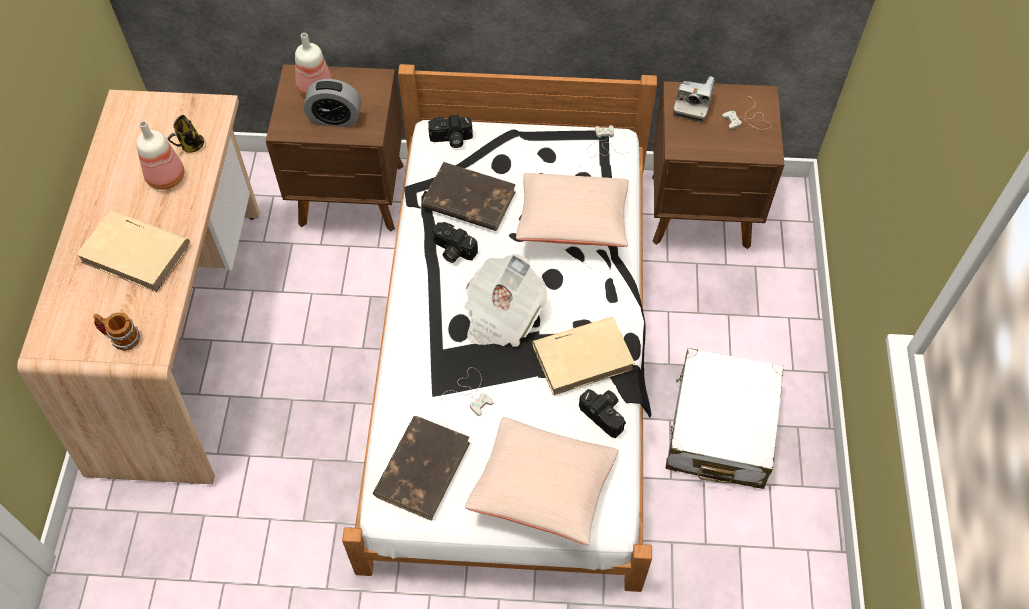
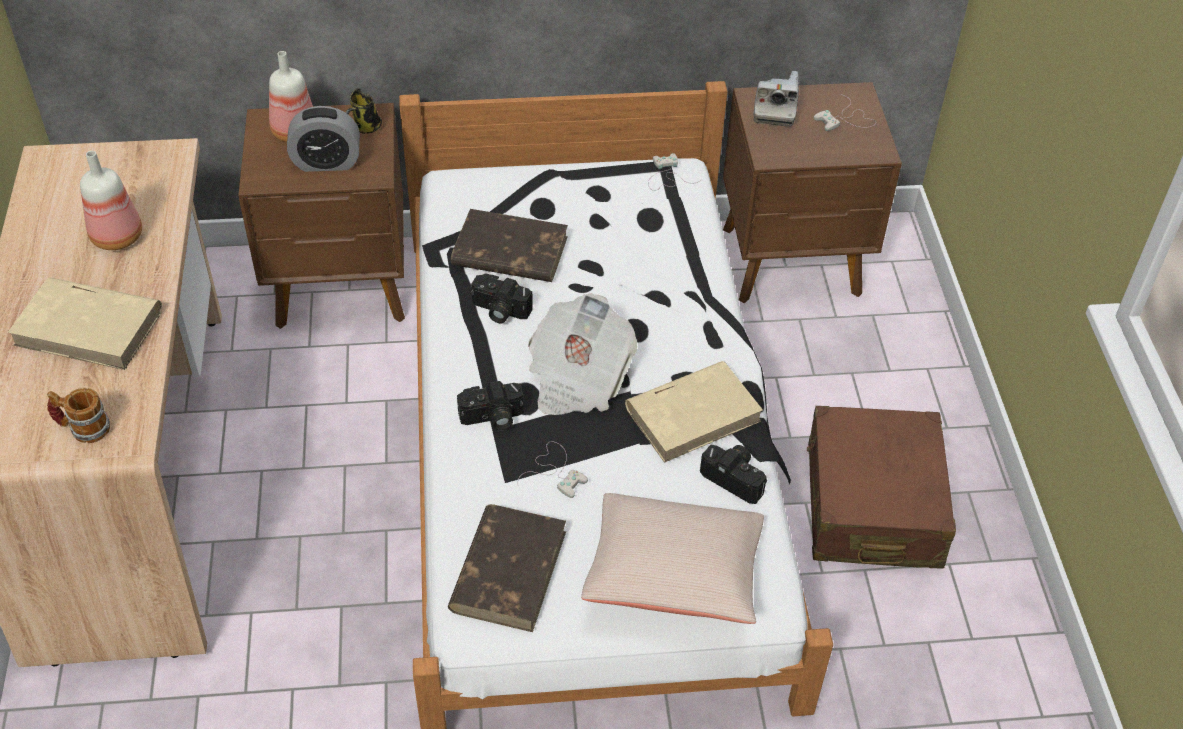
camera: 10 degrees left, 10 degrees down
mug [168,115,204,153] -> mug moved to [345,88,382,134]
camera [428,115,473,148] -> camera moved to [457,381,524,430]
beige pillow [516,173,629,247] -> none
white suitcase [666,348,784,489] -> brown suitcase [807,406,956,569]

